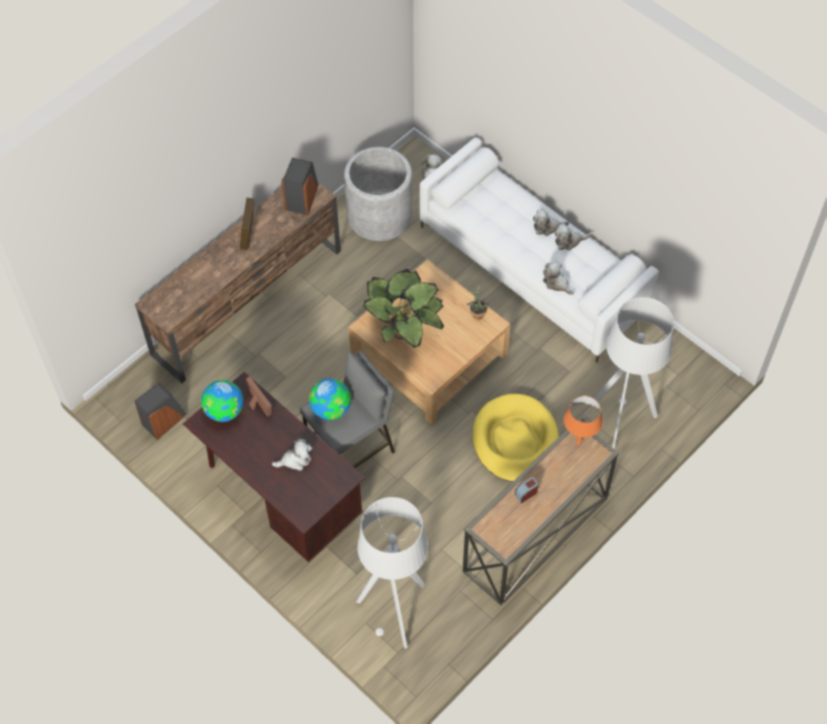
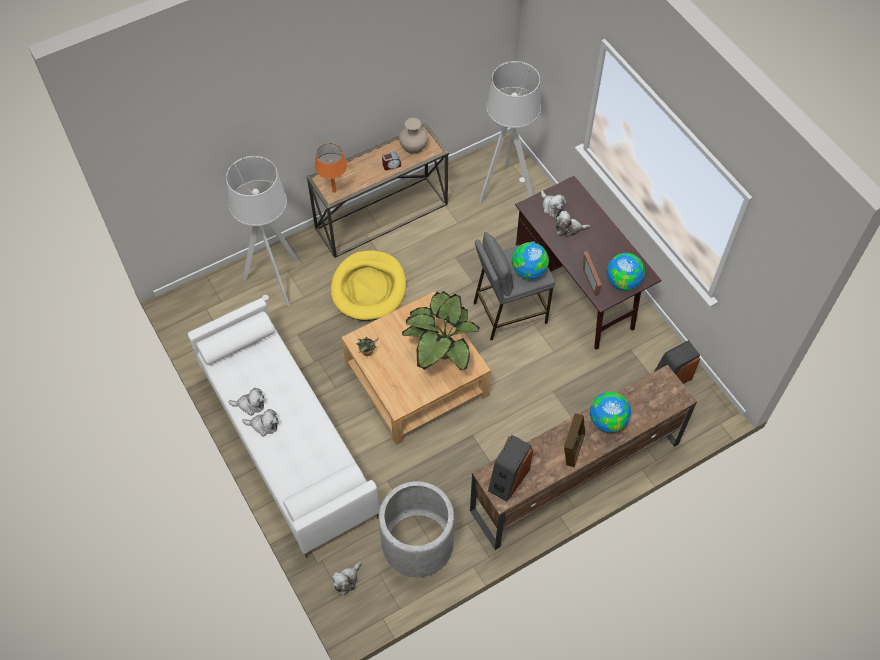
camera: 165 degrees left, 0 degrees up
plush toy [543,261,574,295] -> plush toy moved to [541,190,567,218]
none -> beige vase [399,118,428,154]
none -> globe [590,392,631,432]

